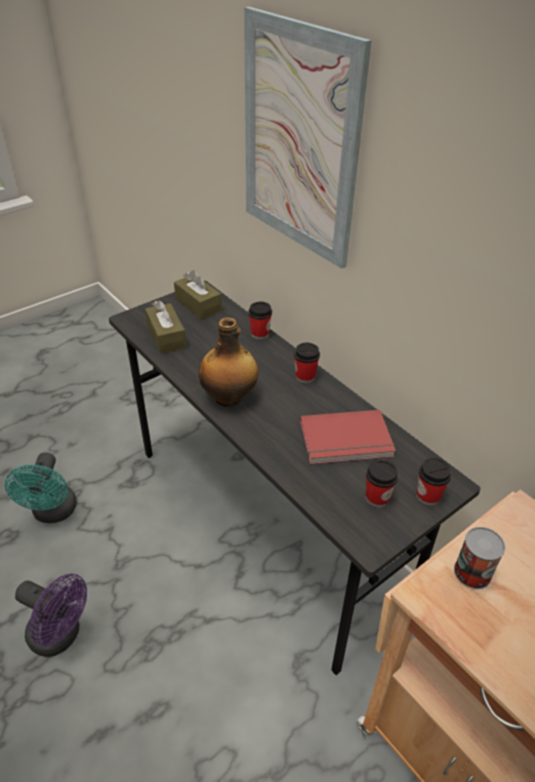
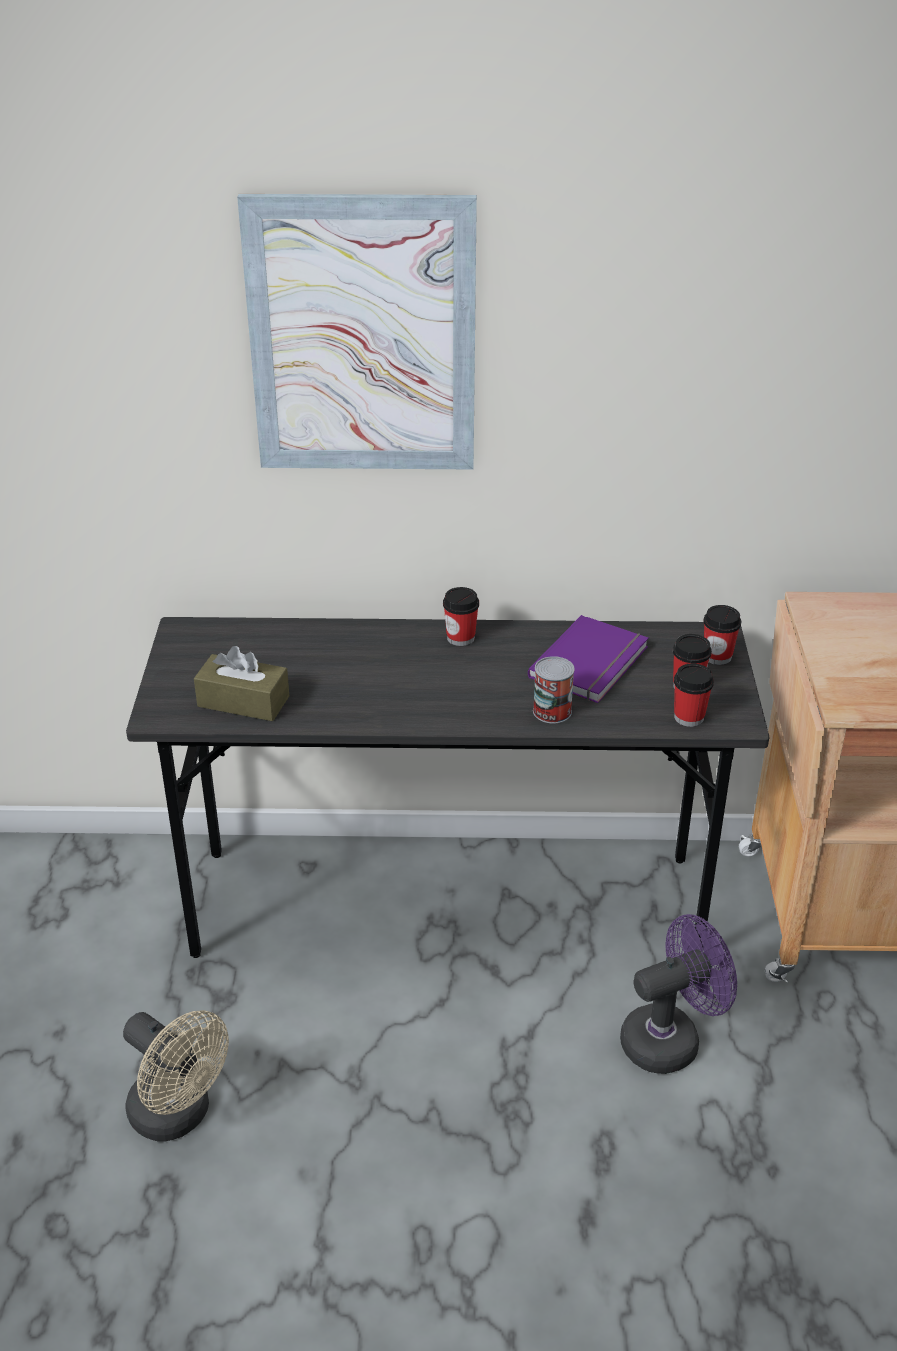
camera: 50 degrees left, 5 degrees down
turquoise fan [5,452,77,523] -> beige fan [123,1010,229,1141]
purple fan [15,574,87,657] -> purple fan moved to [620,914,737,1074]
brown tissue box [174,270,222,320] -> none
bottle [198,317,258,407] -> none
cup [249,301,272,340] -> cup moved to [674,663,714,727]
red book [300,410,396,464] -> purple book [528,615,649,703]
can [454,527,505,589] -> can moved to [533,656,575,724]

